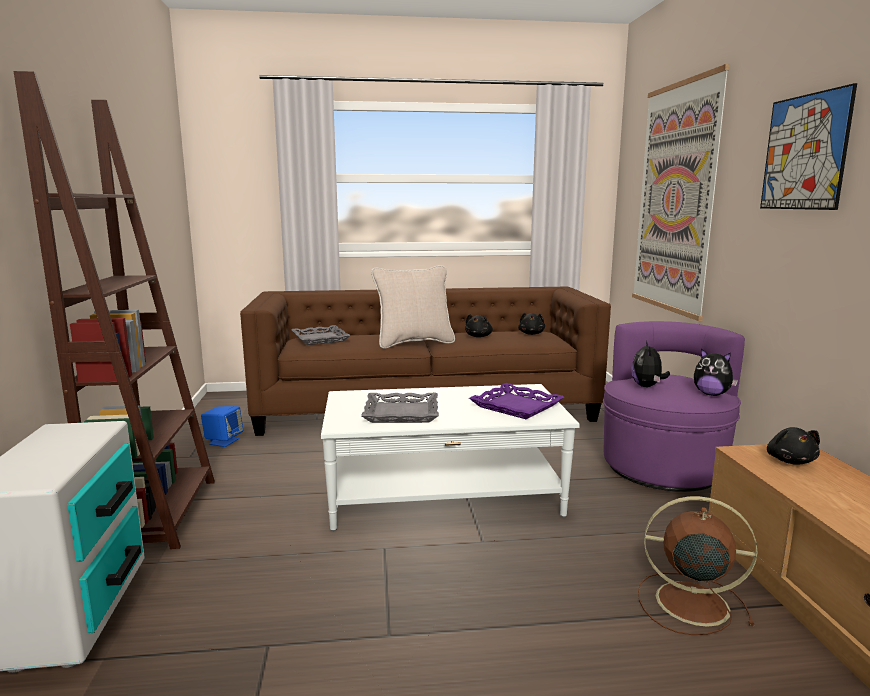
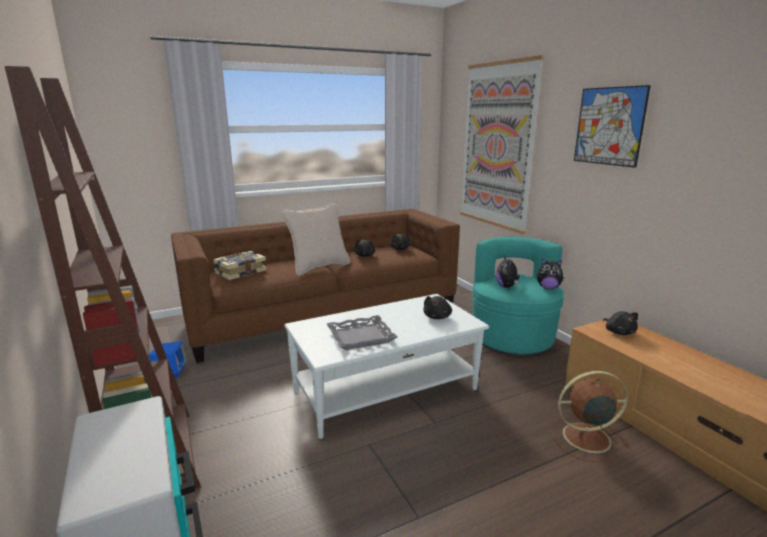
camera: 20 degrees left, 5 degrees up
grey tray [292,325,351,345] -> book [213,251,267,280]
purple tray [469,383,564,419] -> black plush toy [423,296,452,319]
purple armchair [603,321,745,492] -> turquoise armchair [472,237,564,356]

